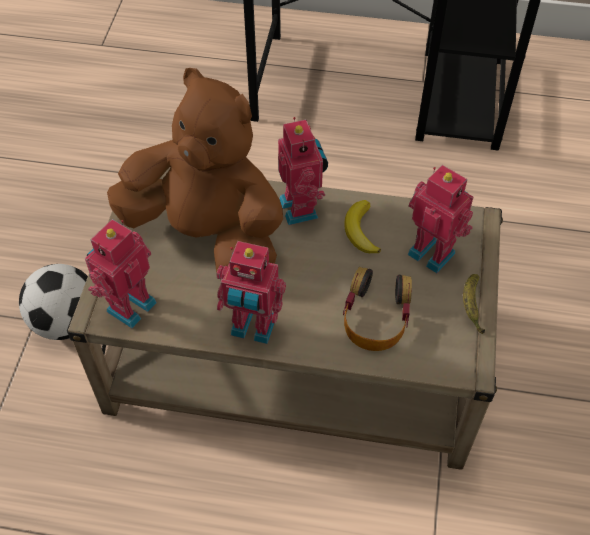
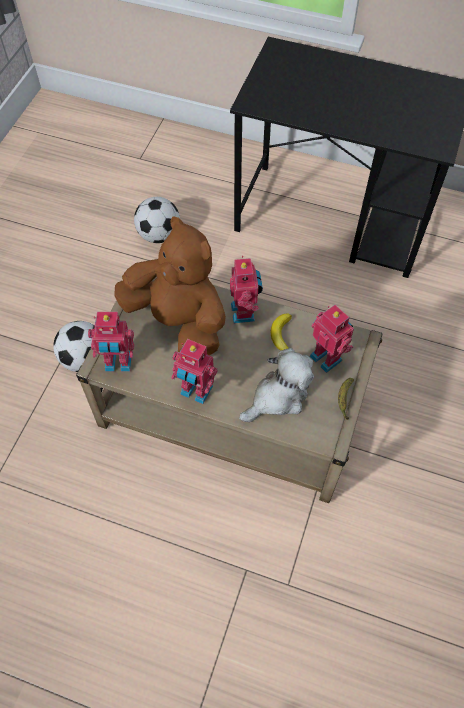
camera: 10 degrees right, 5 degrees up
toy robot [85,219,157,328] -> toy robot turned 135 degrees counterclockwise [88,312,134,372]
headphones [343,267,412,351] -> plush toy [239,348,314,422]
none -> football [134,197,180,243]

